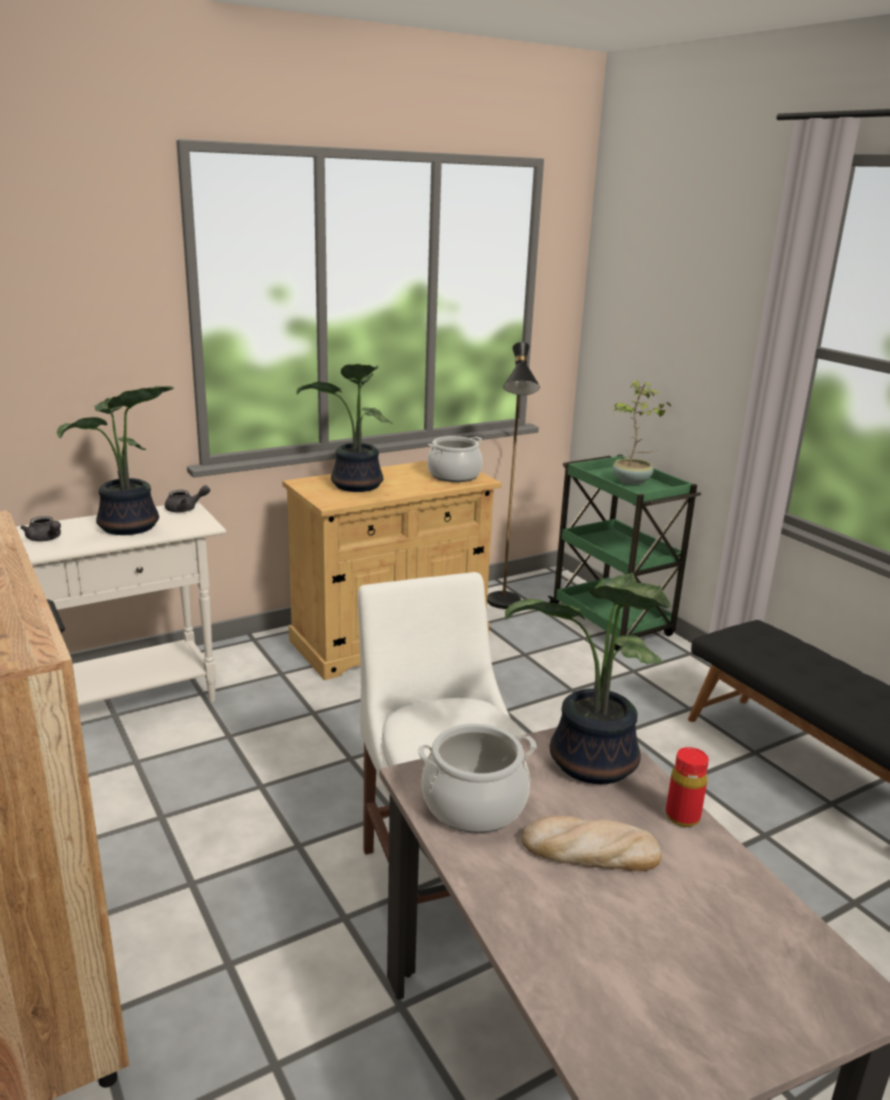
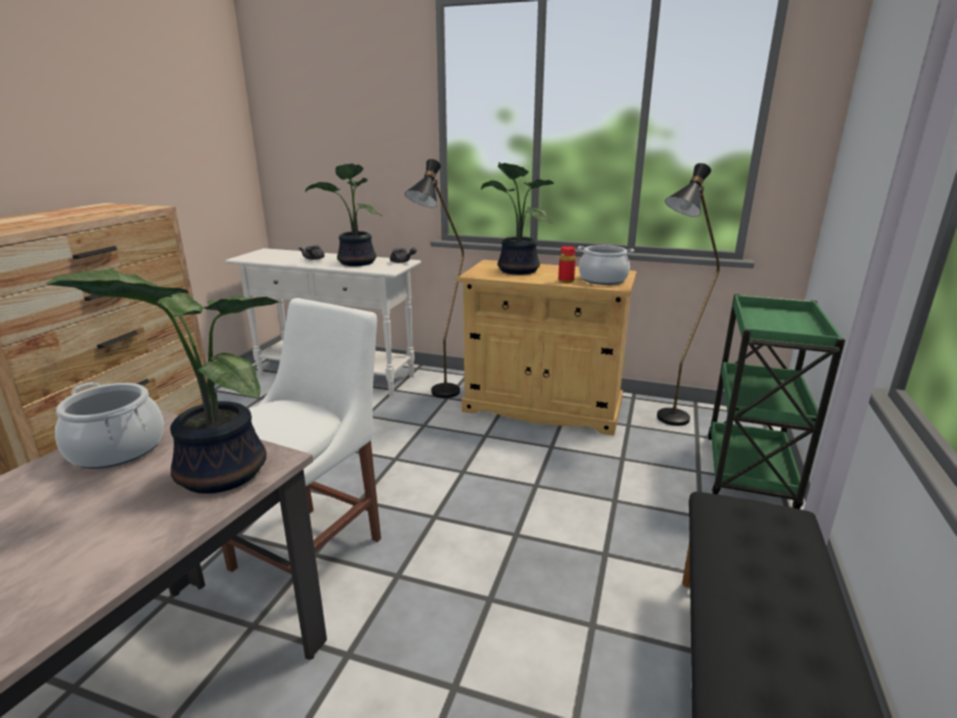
camera: 50 degrees right, 0 degrees up
bread [521,815,662,871] -> none
potted plant [613,381,671,485] -> none
red bottle [666,747,709,827] -> red bottle moved to [558,246,576,283]
none -> black floor lamp [405,159,464,398]

